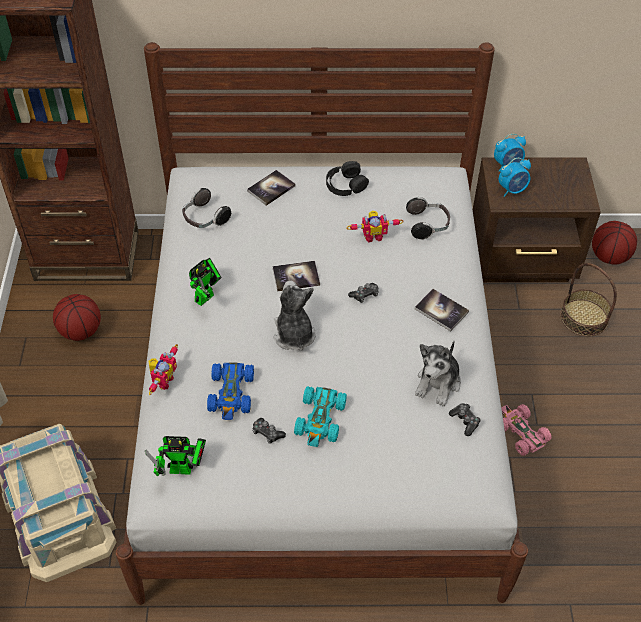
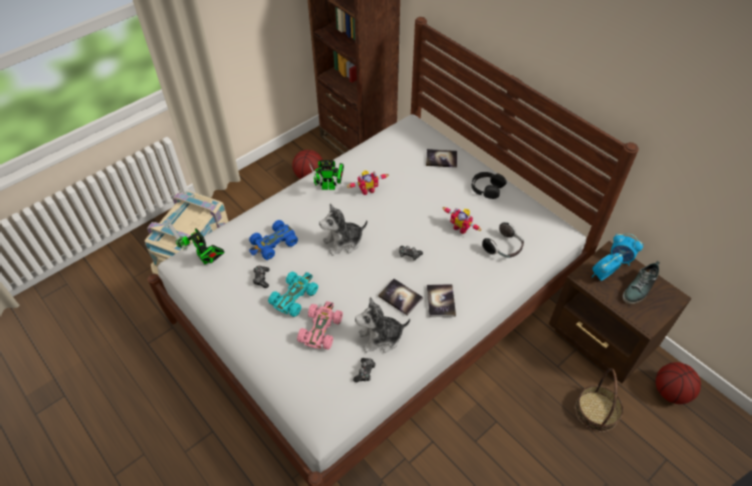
camera: 50 degrees right, 0 degrees up
toy robot [149,344,178,395] -> toy robot moved to [347,171,389,195]
headphones [182,188,231,228] -> none
book [273,261,320,291] -> book moved to [378,279,423,316]
plush toy [273,280,316,351] -> plush toy turned 150 degrees counterclockwise [319,203,368,256]
turquoise toy car [294,386,347,447] -> turquoise toy car turned 150 degrees clockwise [268,272,318,317]
alarm clock [499,158,531,197] -> alarm clock turned 120 degrees clockwise [592,253,623,281]
pink toy car [501,404,552,456] -> pink toy car moved to [297,301,343,350]
none -> shoe [623,261,660,304]

